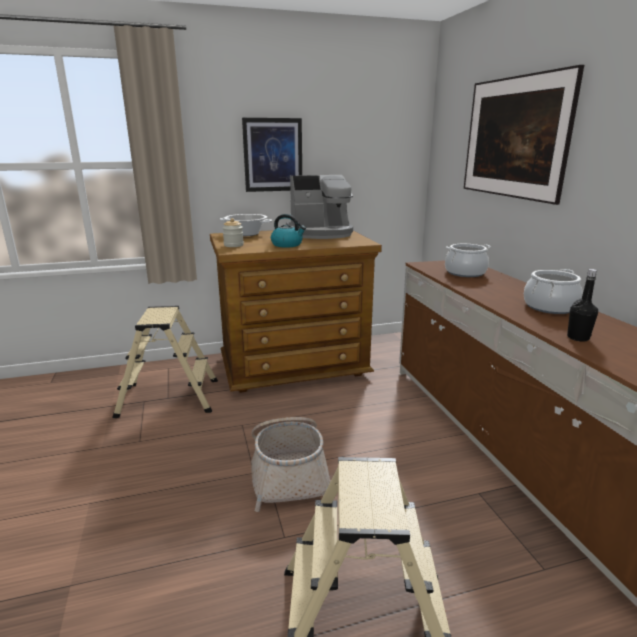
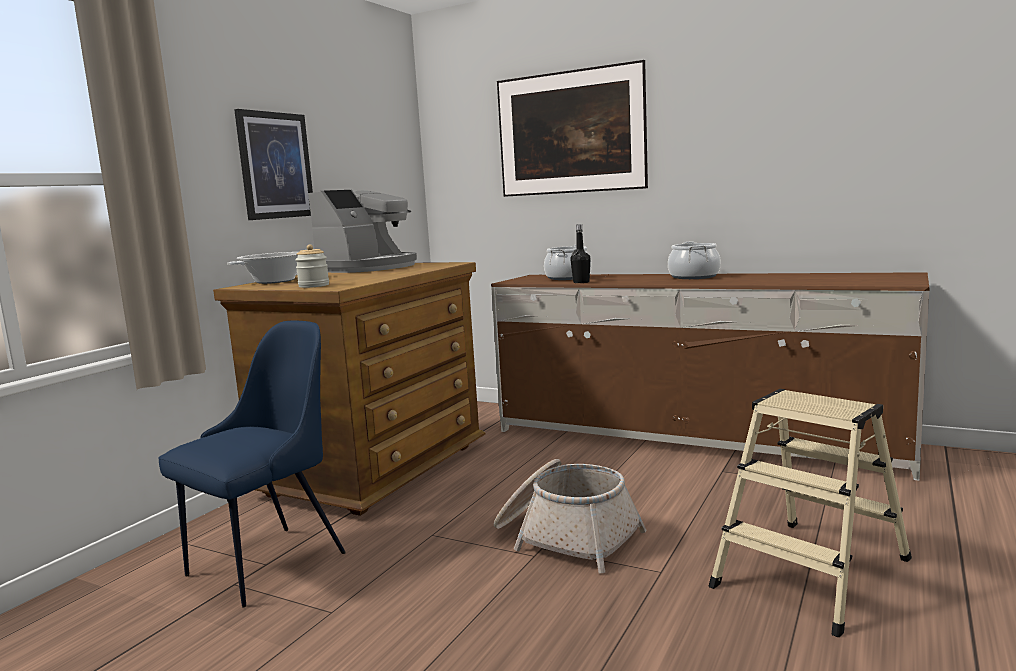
camera: 45 degrees left, 10 degrees down
beige step ladder [112,306,218,418] -> blue chair [158,321,346,608]
kettle [271,214,306,248] -> none
black bottle [567,269,598,342] -> black bottle moved to [570,224,590,283]

